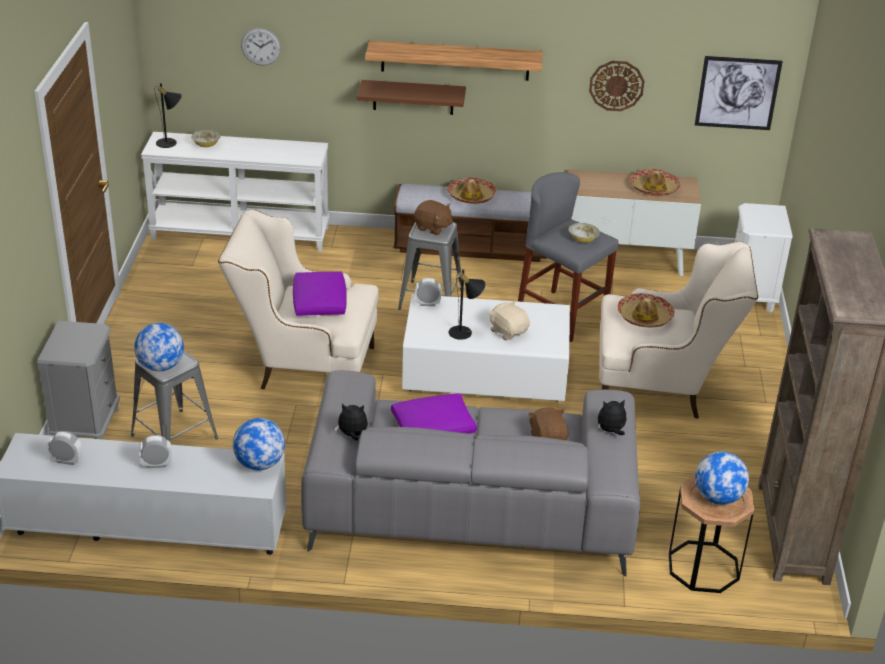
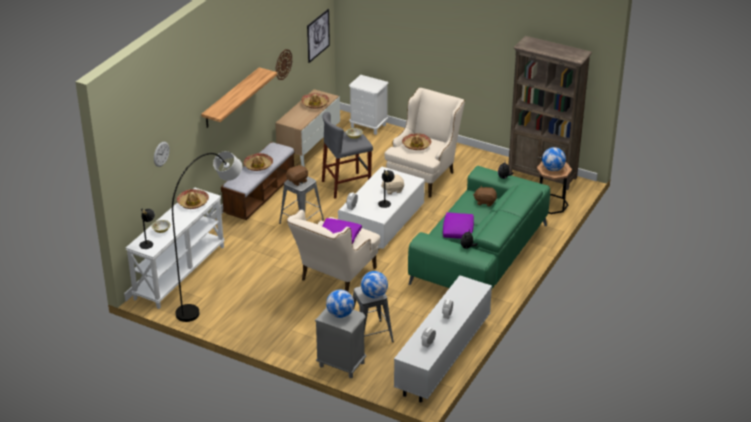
camera: 65 degrees left, 0 degrees up
globe [233,418,285,470] -> globe moved to [326,290,354,318]
grey sofa [301,370,640,577] -> green sofa [408,166,550,289]
brown shelf [357,80,466,115] -> none
none -> grey floor lamp [172,151,242,322]
none -> hat [177,189,209,209]

